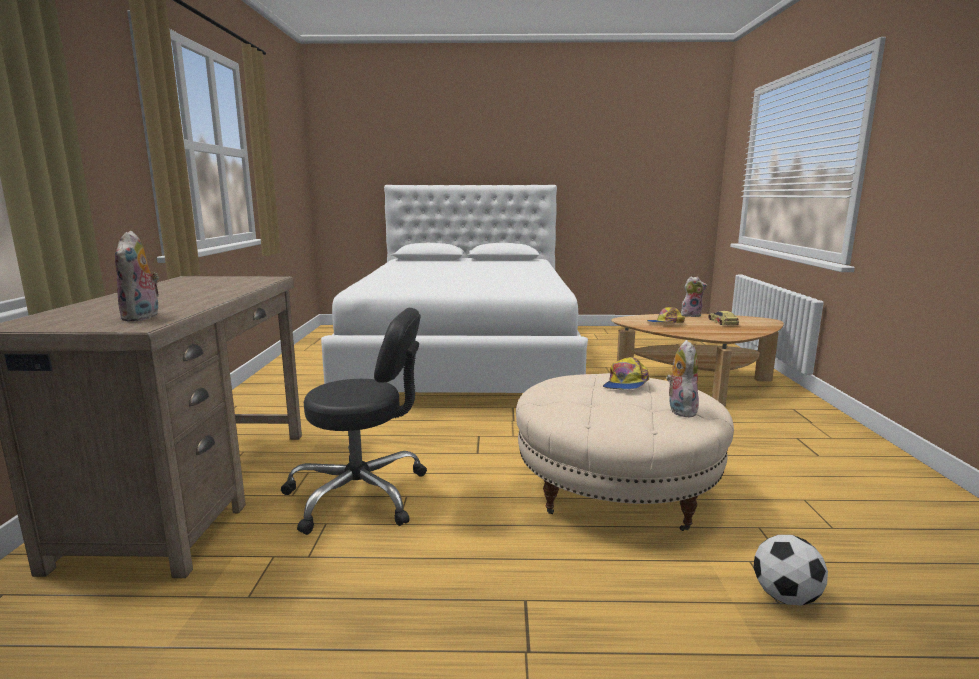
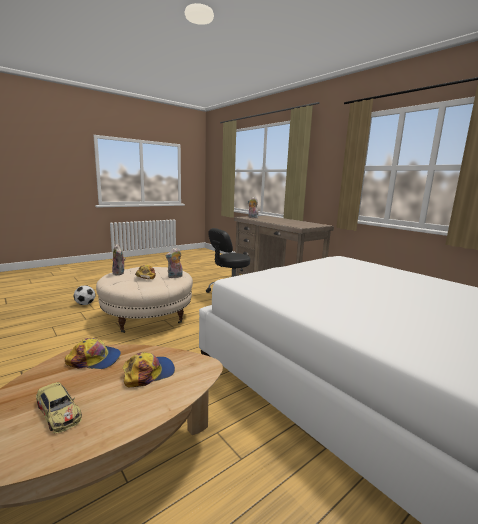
camera: 140 degrees right, 0 degrees up
plush toy [681,276,708,317] -> plush toy moved to [165,248,183,278]
none -> cap [65,338,121,369]

